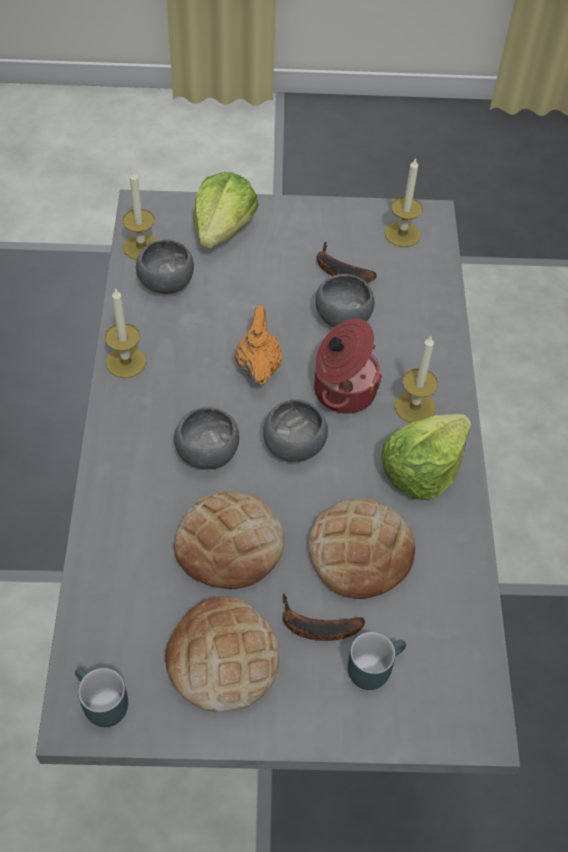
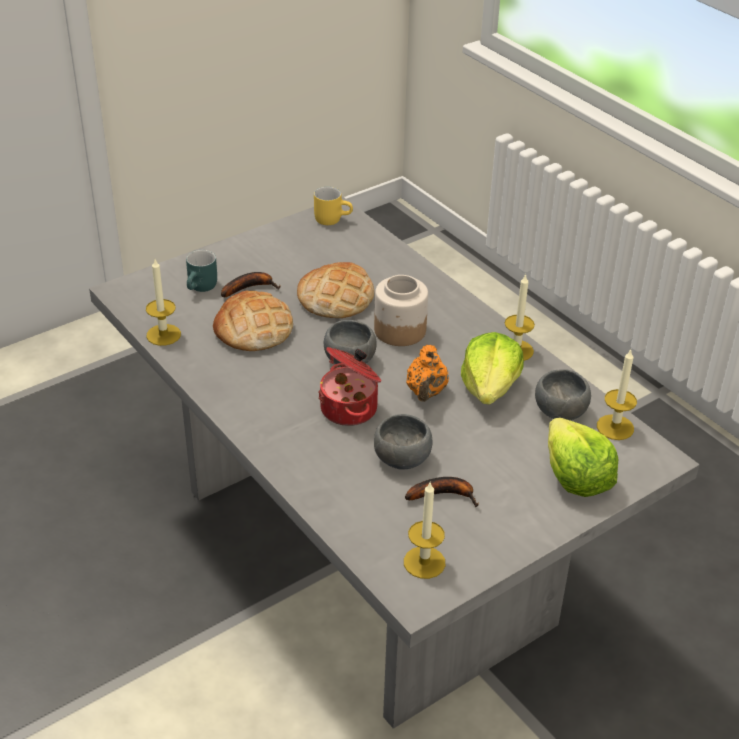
camera: 145 degrees right, 15 degrees down
turquoise mug [75,668,128,727] -> yellow mug [314,187,353,225]
bread [165,596,279,712] -> none
grey bowl [174,407,239,469] -> jar [374,275,428,346]
orange teapot [235,305,282,385] -> orange teapot turned 45 degrees clockwise [406,345,449,402]
lettuce [381,414,472,500] -> lettuce moved to [461,332,524,405]
candle [394,336,438,423] -> candle moved to [146,259,181,346]

